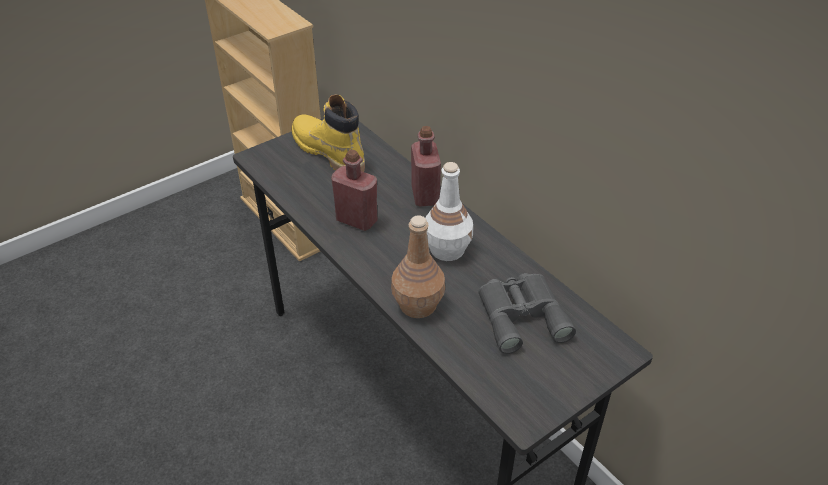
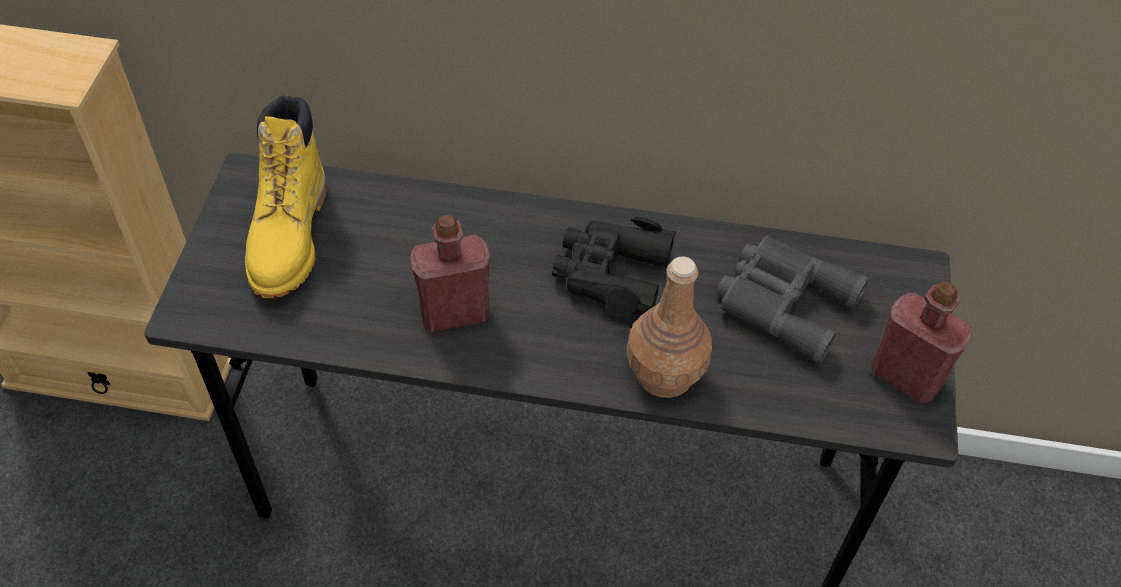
camera: 45 degrees left, 10 degrees up
yellow boot [292,94,365,172] -> yellow boot turned 90 degrees counterclockwise [245,95,326,298]
red bottle [411,126,441,207] -> red bottle moved to [871,282,973,403]
white bottle [426,162,473,261] -> black binoculars [552,217,676,318]

